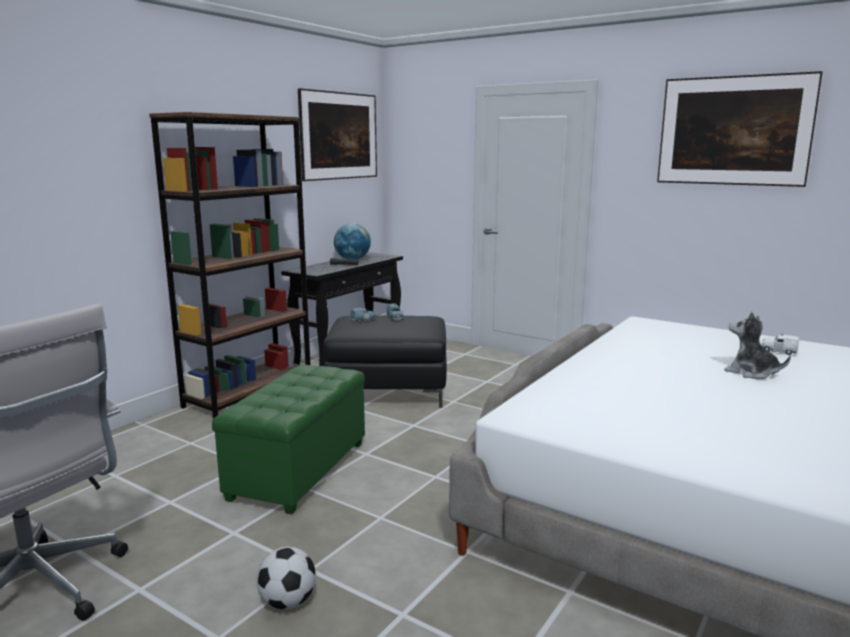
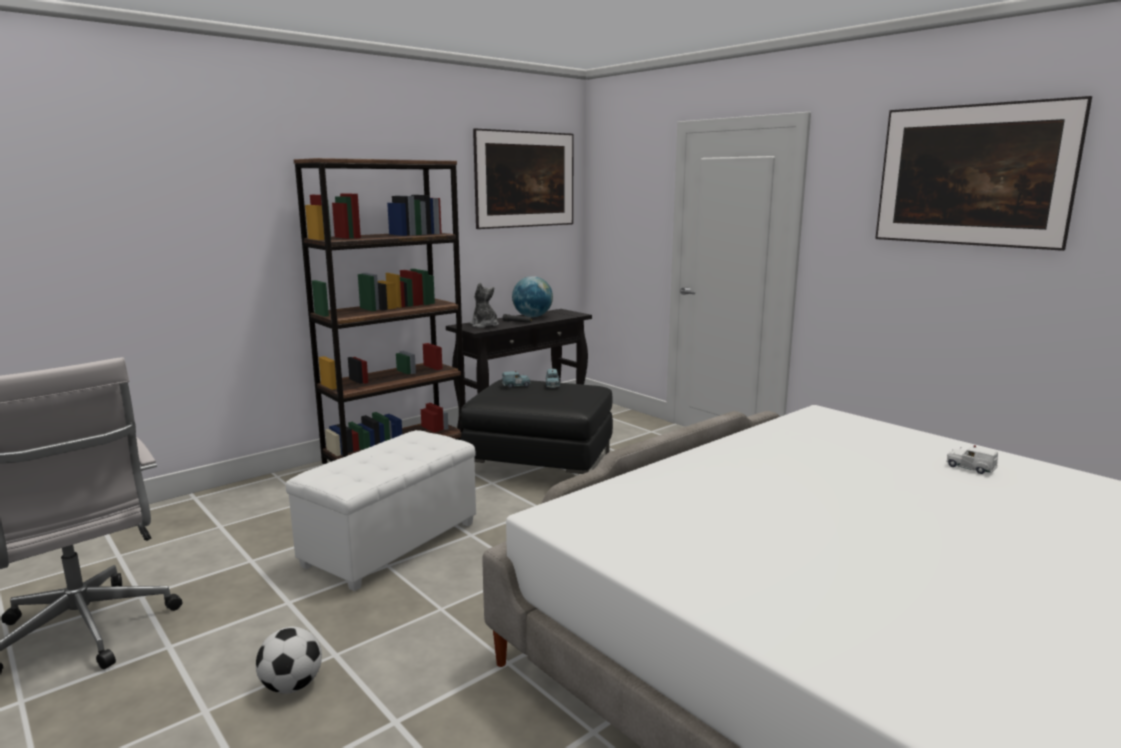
camera: 15 degrees right, 0 degrees up
green ottoman [212,365,365,514] -> white ottoman [286,430,476,591]
plush toy [724,312,791,379] -> plush toy moved to [470,282,499,328]

